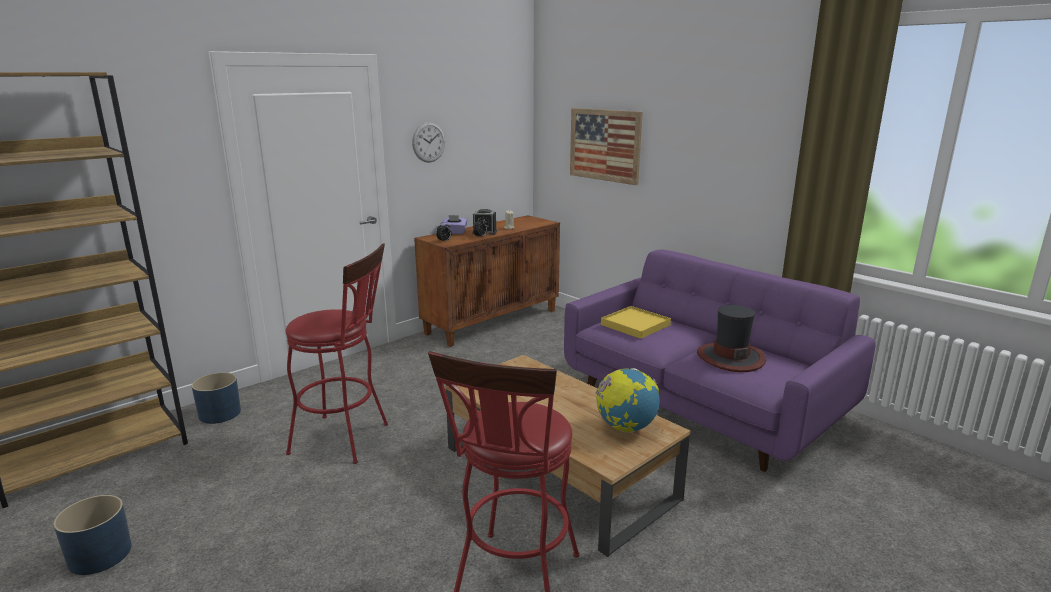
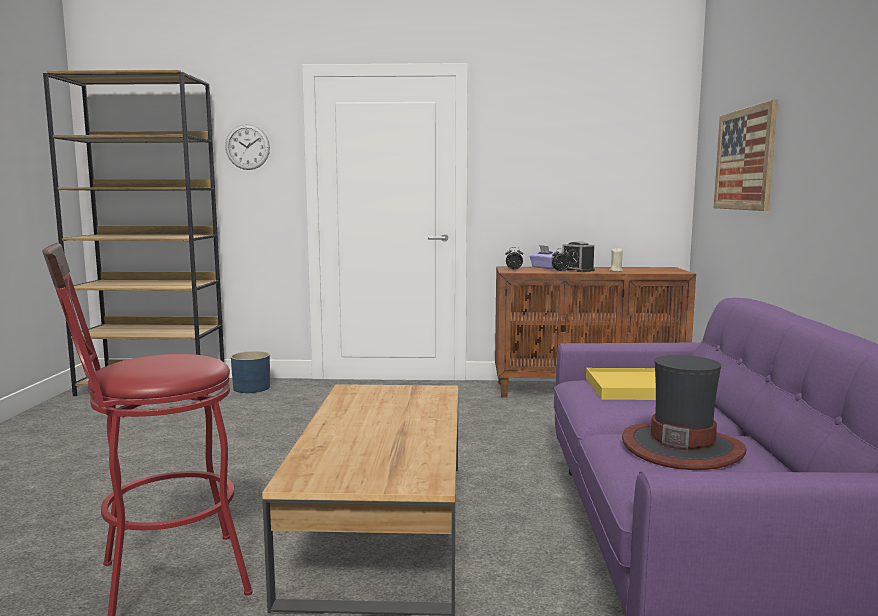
camera: 45 degrees right, 10 degrees down
blue planter [53,495,132,575] -> none
red stool [286,244,388,464] -> none
wall clock [412,122,445,162] -> wall clock moved to [226,124,270,170]
globe [596,368,659,433] -> none

